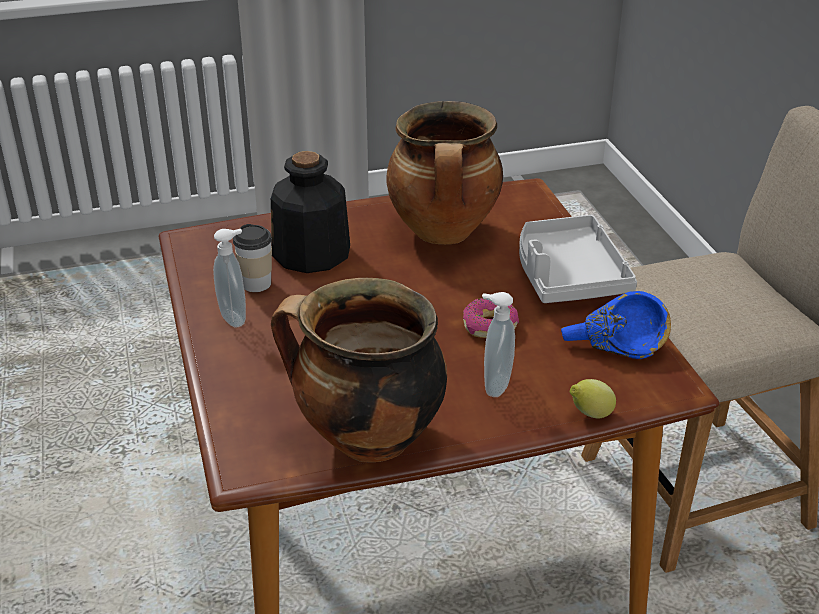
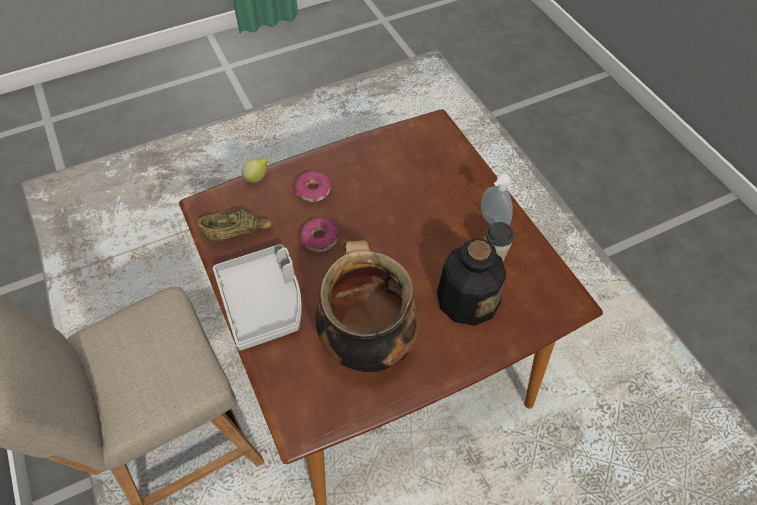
camera: 170 degrees right, 20 degrees up
cooking pot [271,278,447,462] -> none
soap dispenser [482,292,515,397] -> donut [294,171,332,202]
blue bowl [561,291,671,359] -> brown bowl [197,209,271,242]

